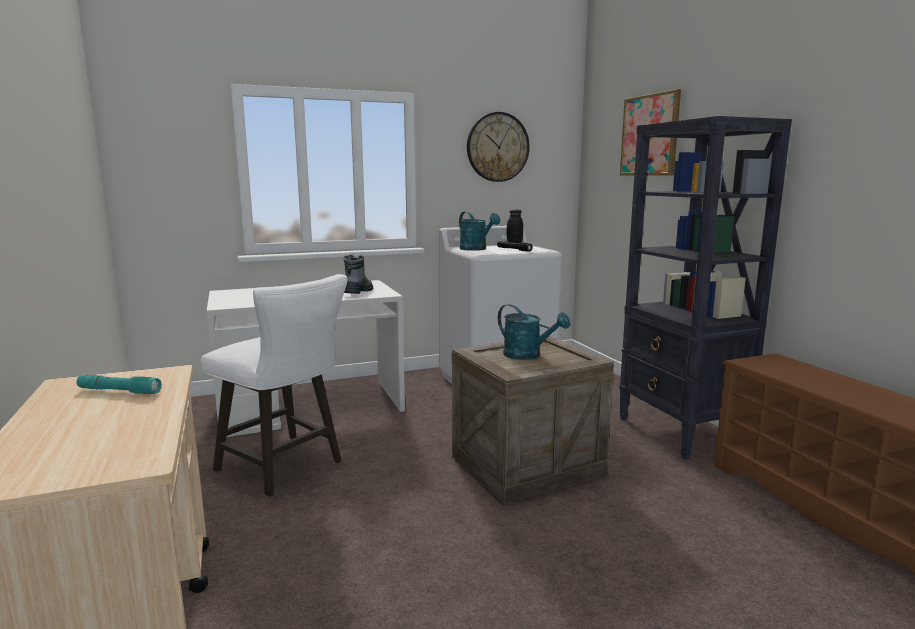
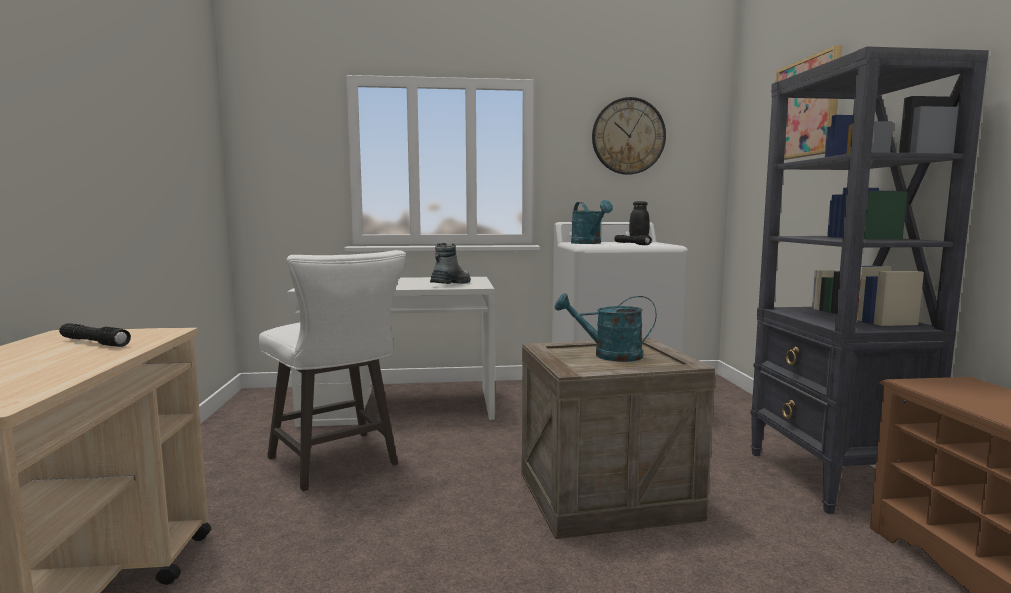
camera: 15 degrees right, 5 degrees down
turquoise flashlight [76,375,162,394] -> black flashlight [59,323,131,347]
turquoise watering can [498,304,570,360] -> turquoise watering can turned 135 degrees clockwise [555,293,656,362]

